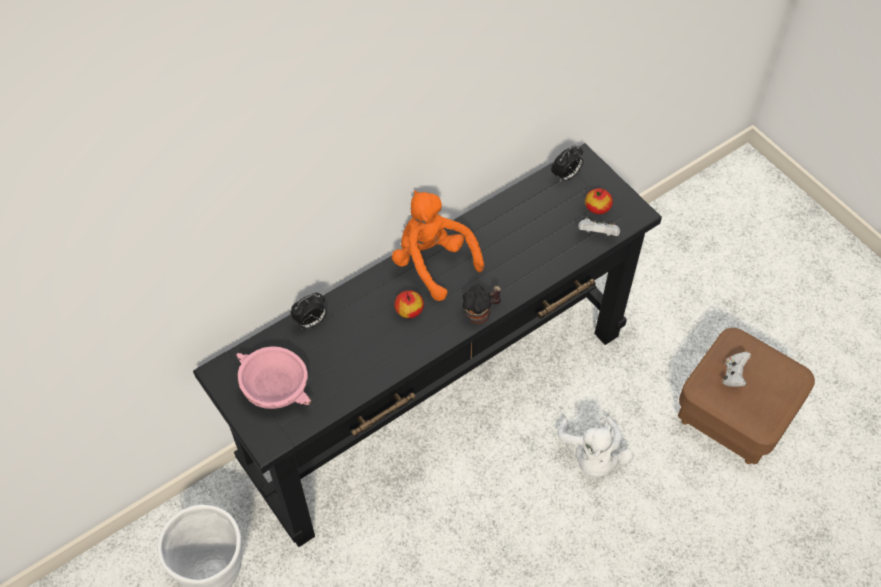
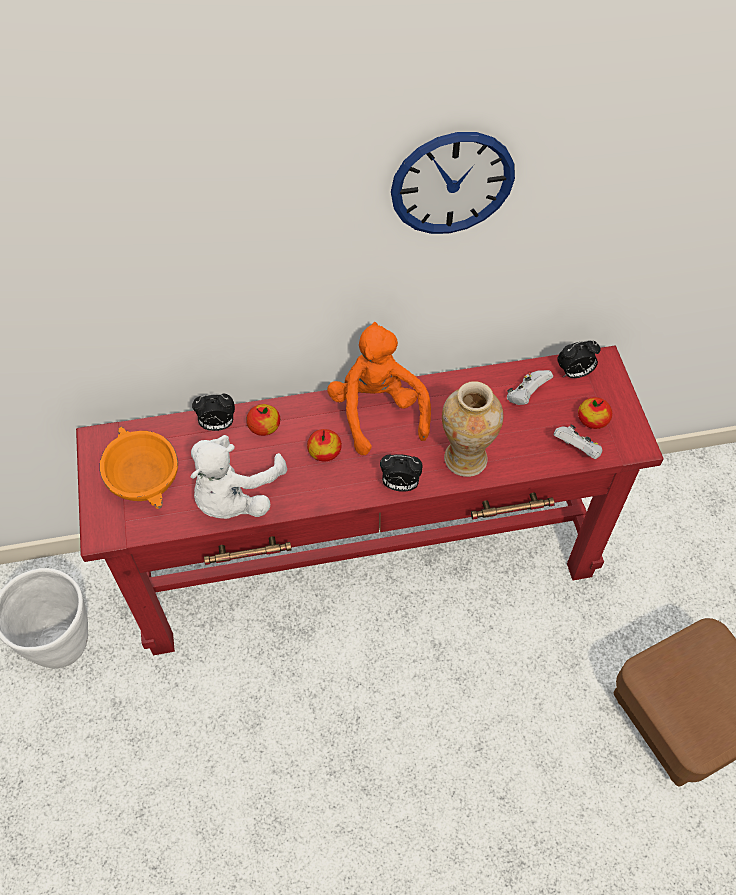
camera: 25 degrees right, 0 degrees up
black console table [193,143,662,547] -> red console table [76,346,664,655]
pink bowl [236,347,311,409] -> orange bowl [99,426,178,509]
mug [462,285,501,324] -> alarm clock [380,454,423,492]
white plush toy [558,416,634,478] -> white plush toy moved to [190,435,287,519]
white game controller [723,352,751,387] -> white game controller moved to [507,370,553,405]
none -> apple [246,404,280,436]
none -> wall clock [391,132,515,234]
none -> vase [442,381,503,477]

